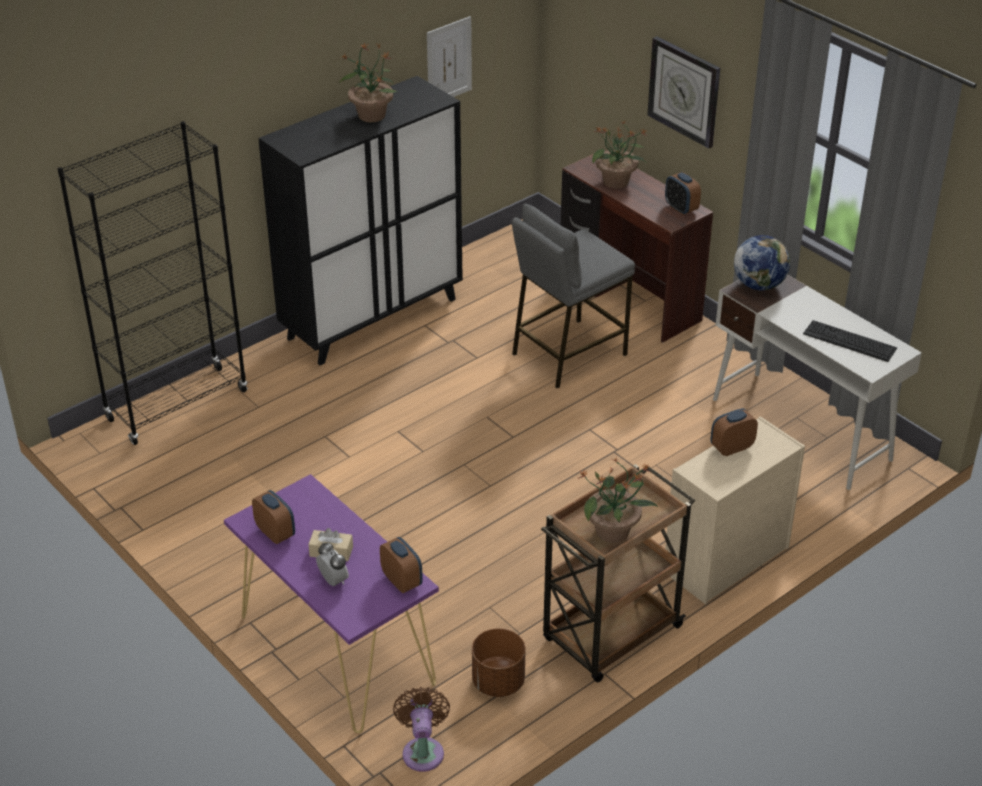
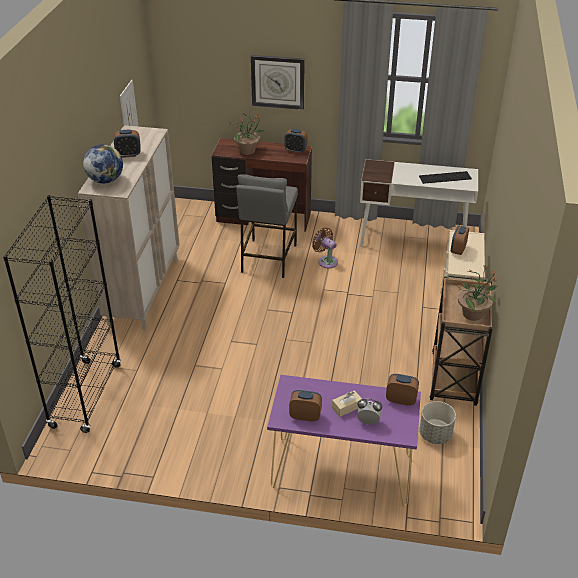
camera: 40 degrees left, 0 degrees up
black cabinet [259,76,463,365] -> beige cabinet [78,125,180,330]
potted plant [339,43,397,122] -> alarm clock [114,130,141,158]
brown fan [393,687,450,772] -> brown fan moved to [312,228,338,268]
brown planter [472,628,525,697] -> grey planter [419,401,456,444]
globe [734,235,790,290] -> globe moved to [83,144,123,183]

